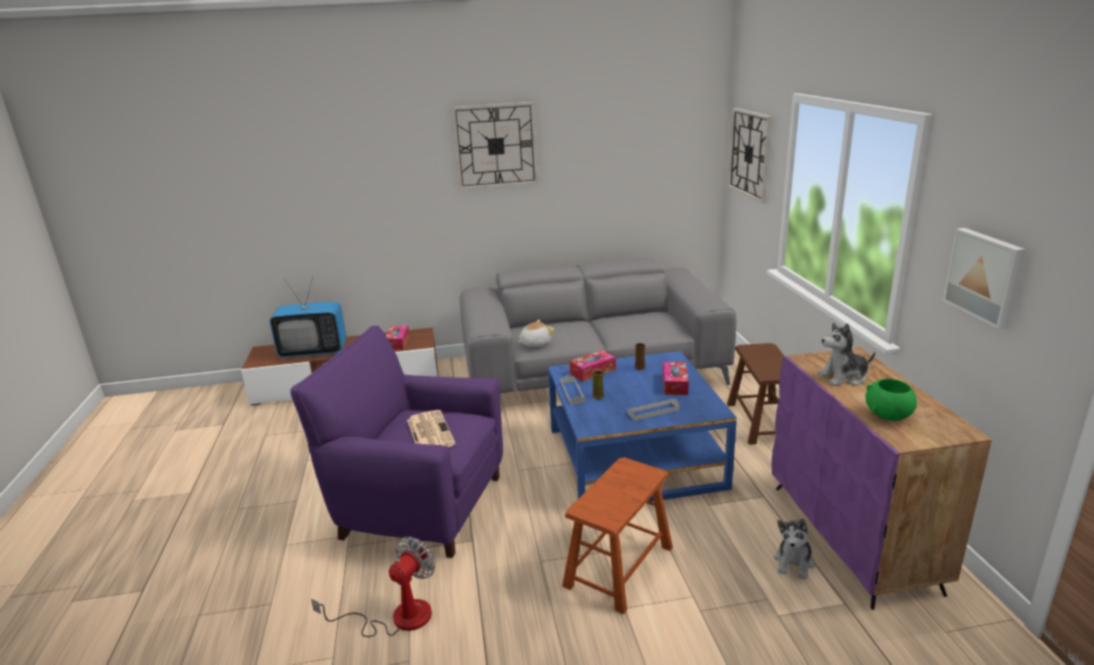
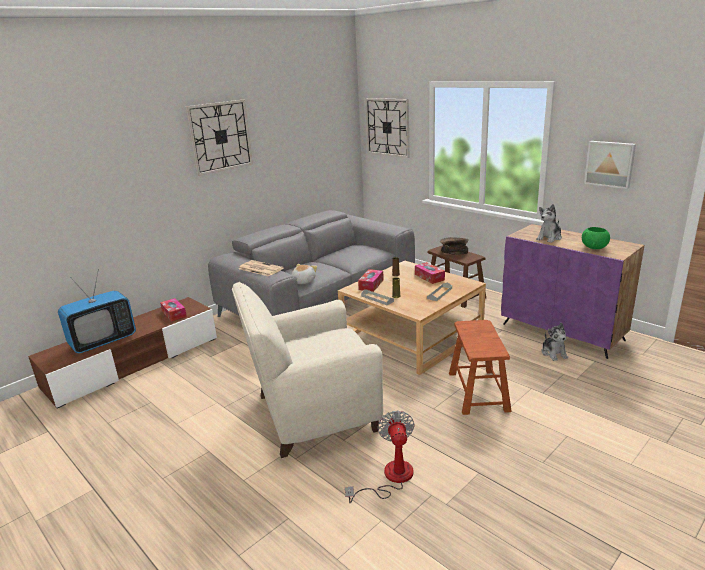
camera: 35 degrees left, 0 degrees up
purple armchair [290,325,503,558] -> beige armchair [232,282,383,458]
newspaper [407,410,456,447] -> newspaper moved to [239,260,284,276]
blue coffee table [548,351,737,502] -> beige coffee table [338,261,486,375]
none -> brown bowl [439,237,469,255]

